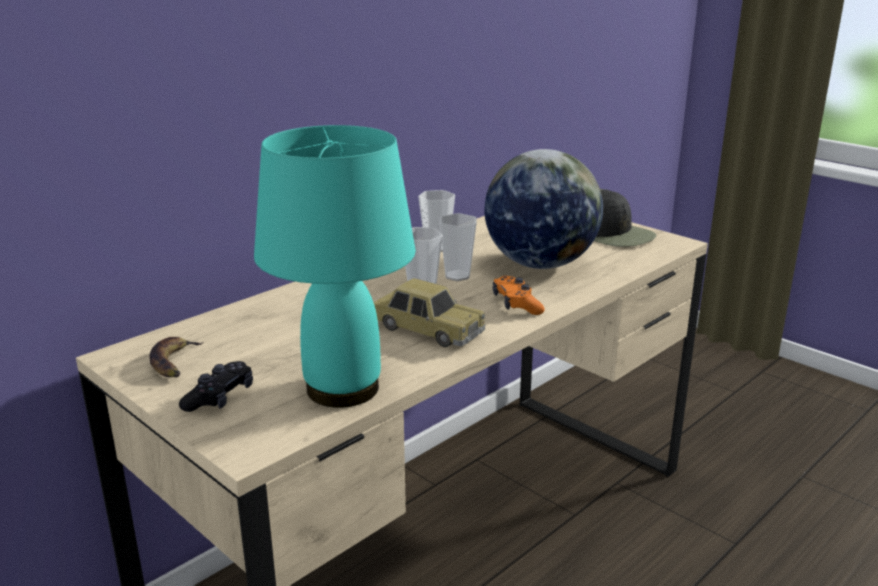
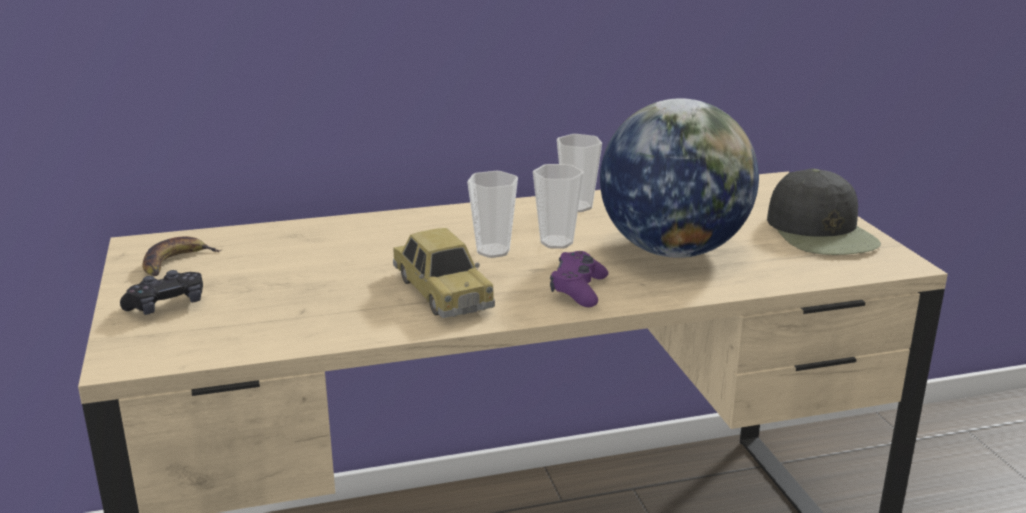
camera: 30 degrees right, 0 degrees up
turquoise table lamp [254,125,416,408] -> none
orange game controller [493,276,545,315] -> purple game controller [550,251,608,307]

